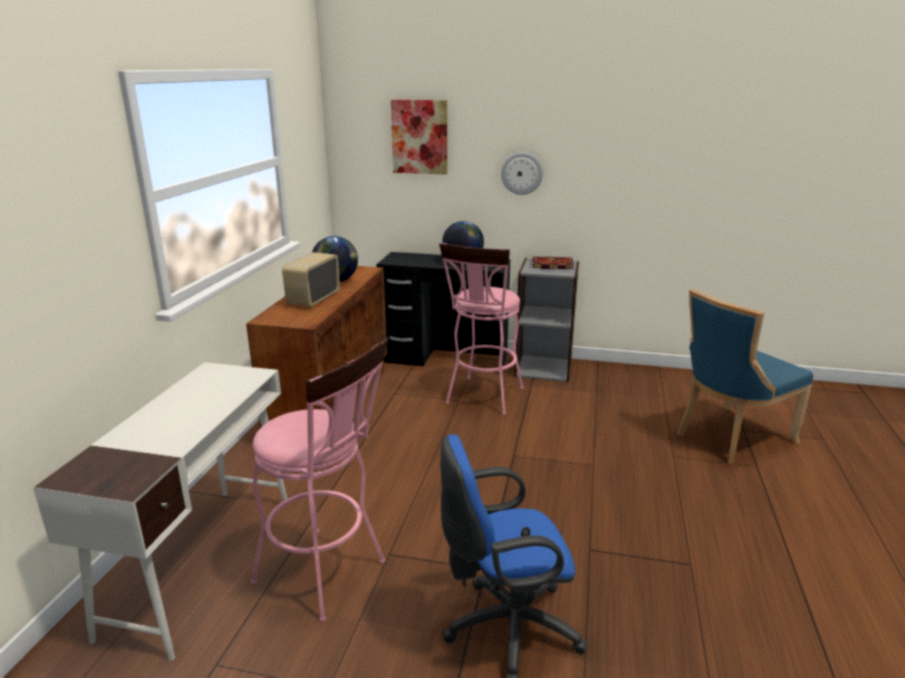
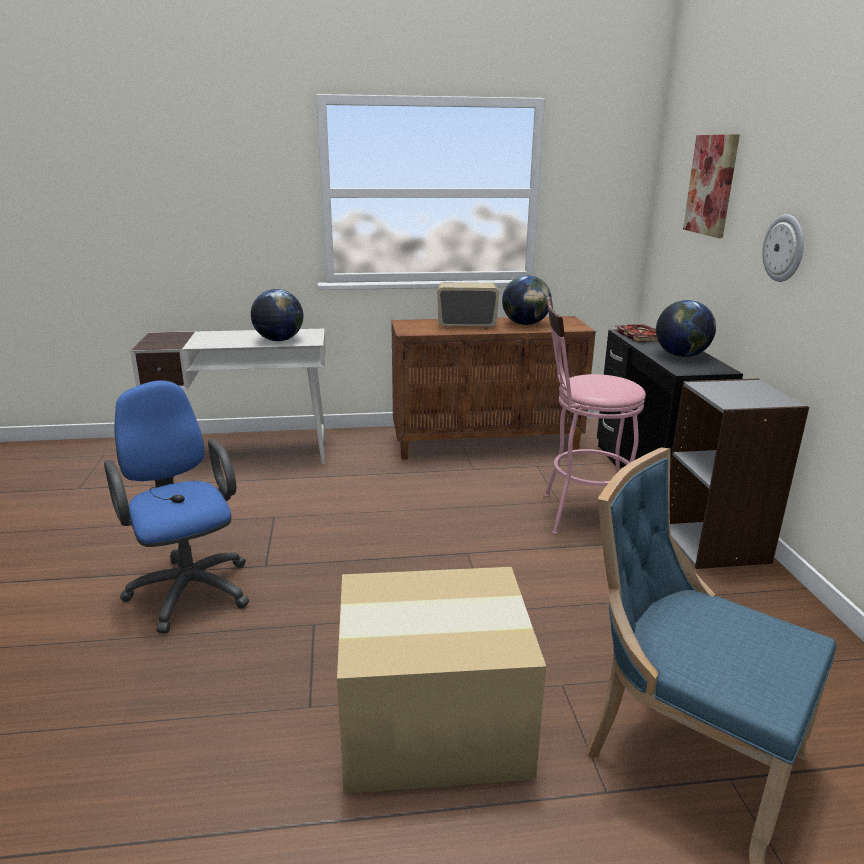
camera: 70 degrees right, 0 degrees up
pink stool [251,338,388,622] -> none
book [533,257,574,269] -> book moved to [615,324,658,342]
none -> globe [251,289,303,341]
none -> cardboard box [337,567,546,794]

